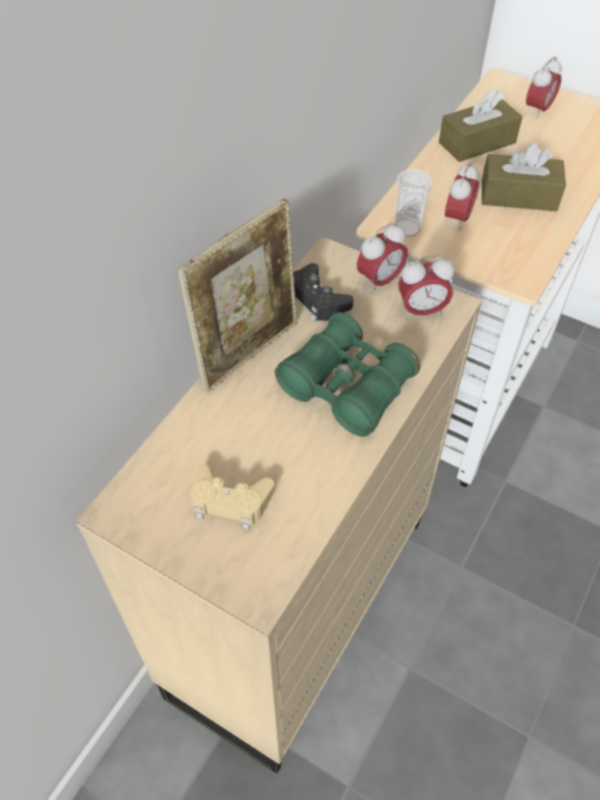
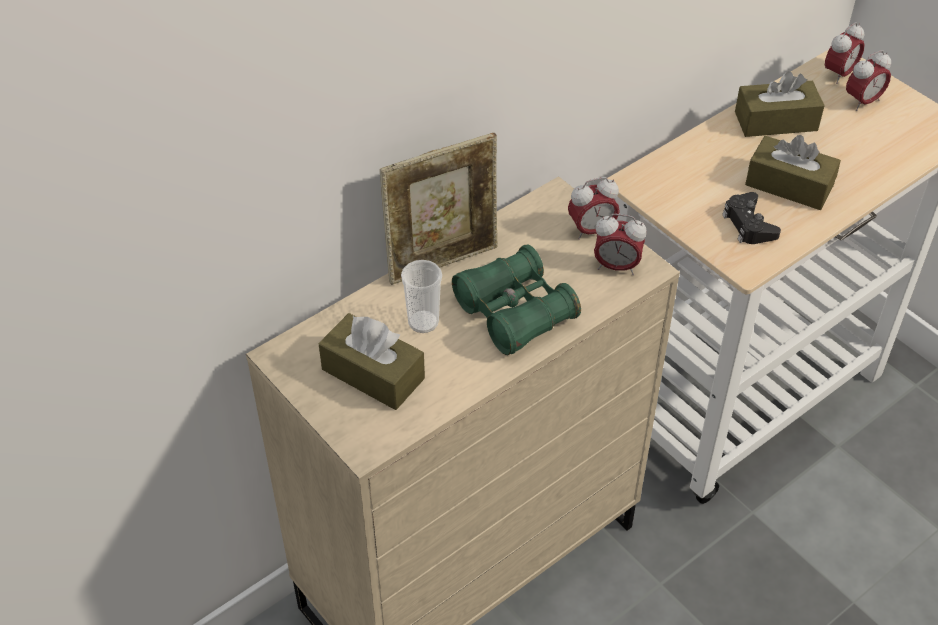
camera: 20 degrees right, 5 degrees down
beige game controller [191,464,274,529] -> brown tissue box [318,313,425,410]
black game controller [293,263,353,322] -> black game controller moved to [722,192,781,244]
cup [395,169,433,237] -> cup moved to [401,260,442,333]
alarm clock [445,162,479,231] -> alarm clock moved to [825,22,865,84]

